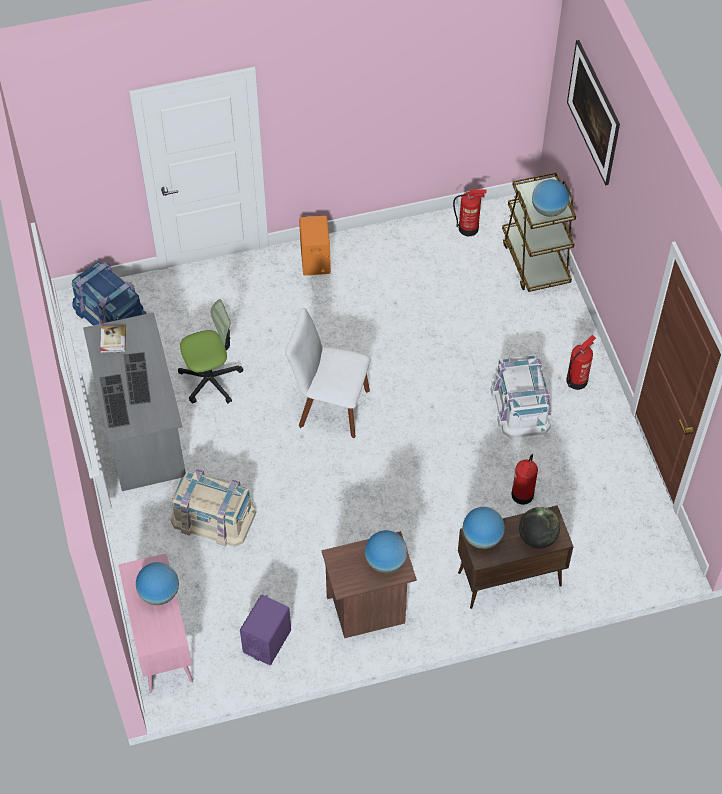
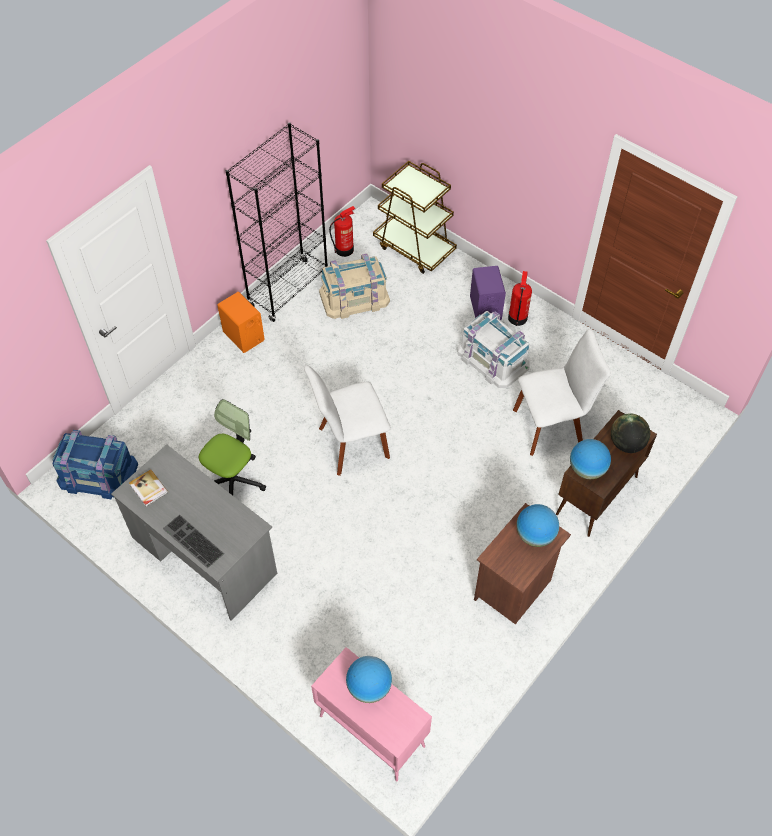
camera: 35 degrees left, 0 degrees up
keyboard [124,352,151,405] -> none
beige storage box [170,468,256,547] -> beige storage box moved to [319,253,390,319]
purple speaker [240,595,291,665] -> purple speaker moved to [470,266,506,320]
fire extinguisher [511,454,538,505] -> white chair [513,329,611,456]
globe [532,179,569,217] -> none
picture [567,40,620,185] -> none
none -> black bookcase [226,122,328,322]

